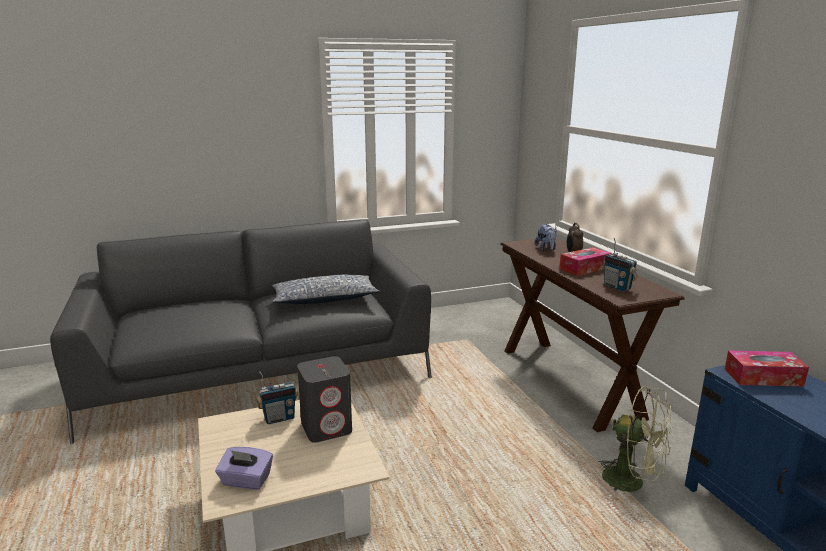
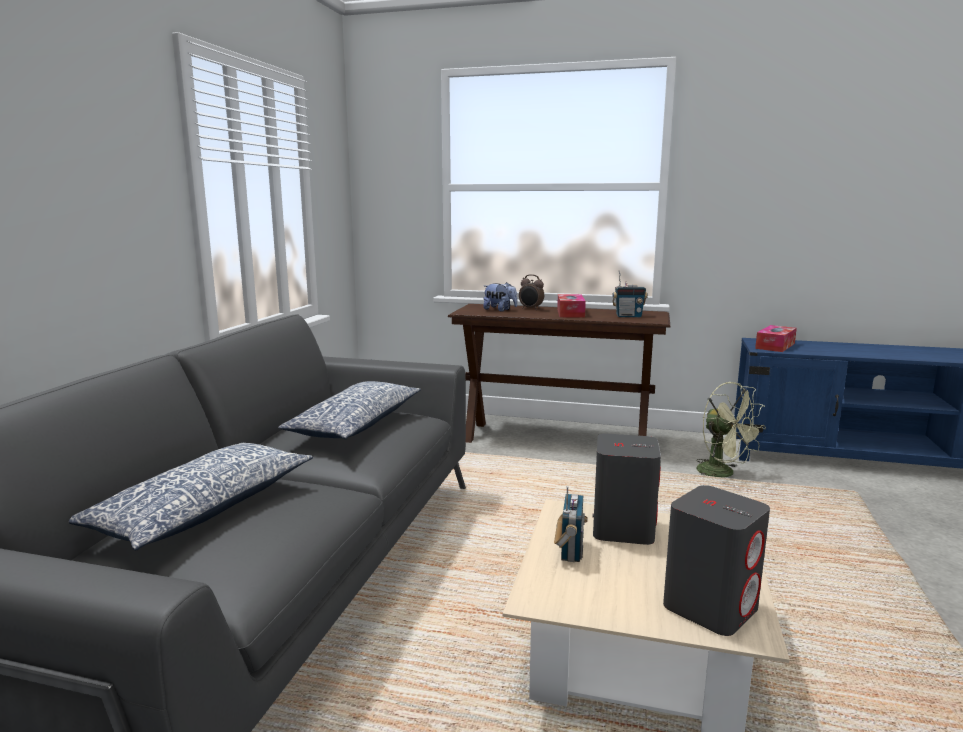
camera: 55 degrees left, 5 degrees down
purple tissue box [215,447,273,490] -> grey speaker [663,485,770,636]
green fan [598,386,672,493] -> green fan turned 75 degrees clockwise [696,382,766,478]
none -> pillow [69,443,313,551]

